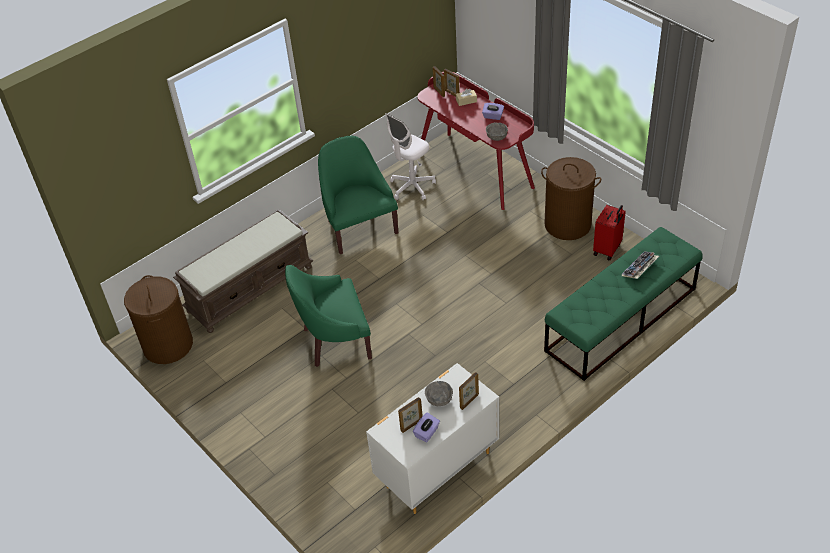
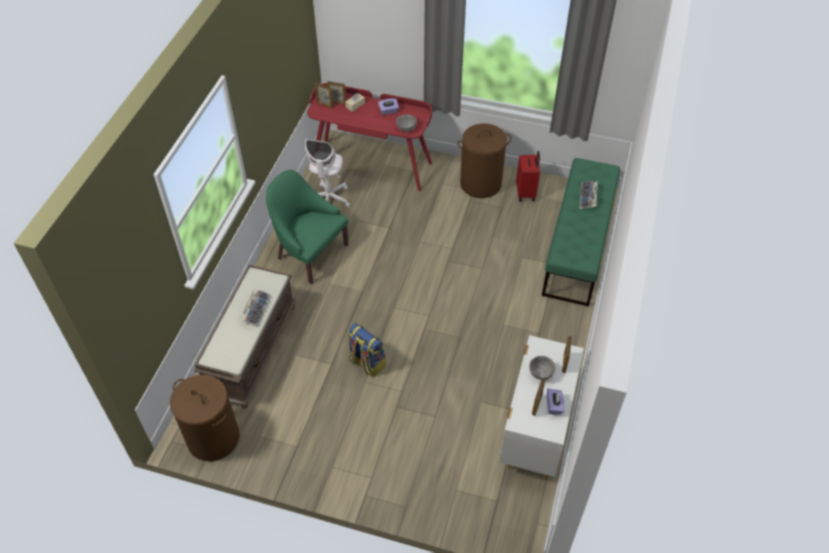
camera: 35 degrees left, 5 degrees up
green armchair [285,265,372,367] -> backpack [348,323,386,377]
none -> keyboard [240,289,271,327]

